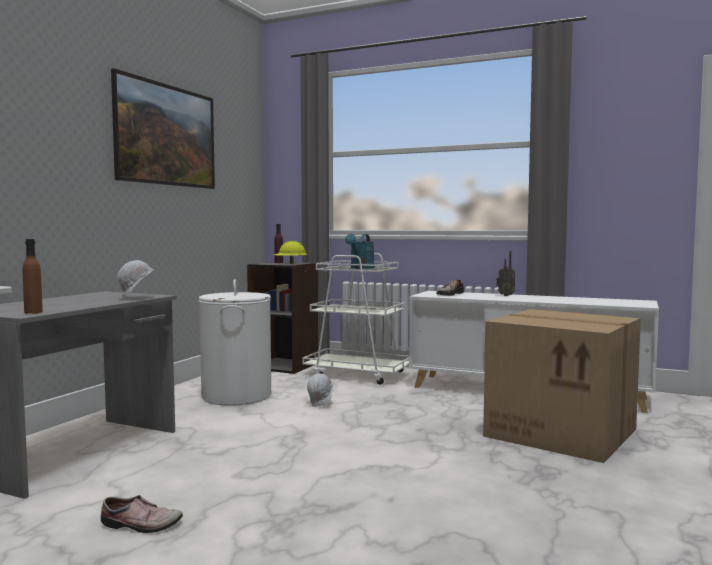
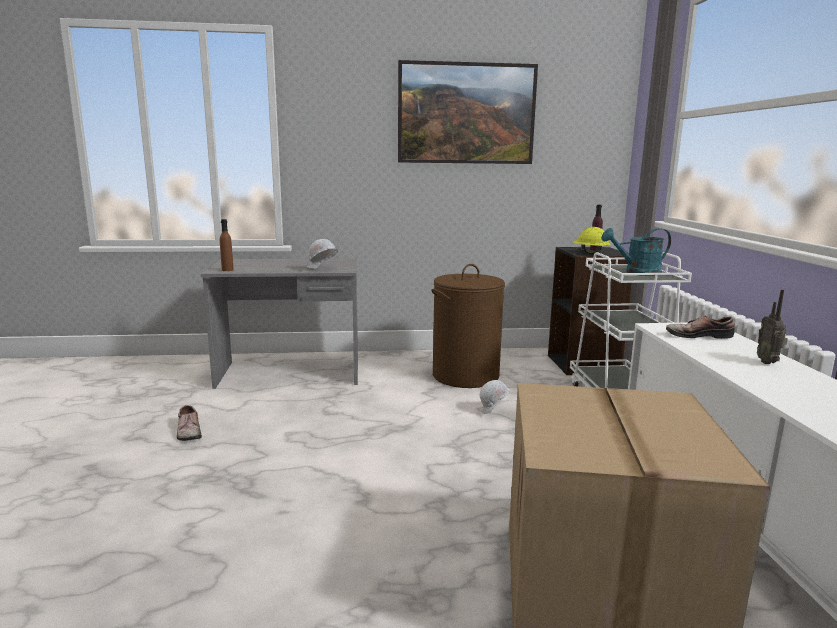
camera: 60 degrees right, 10 degrees up
white laundry basket [199,279,271,406] -> brown laundry basket [431,264,505,388]

